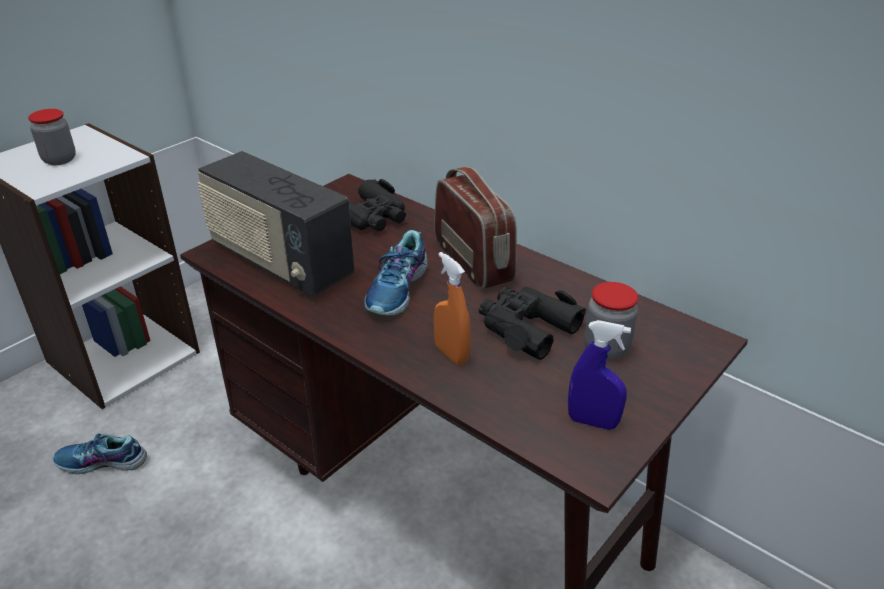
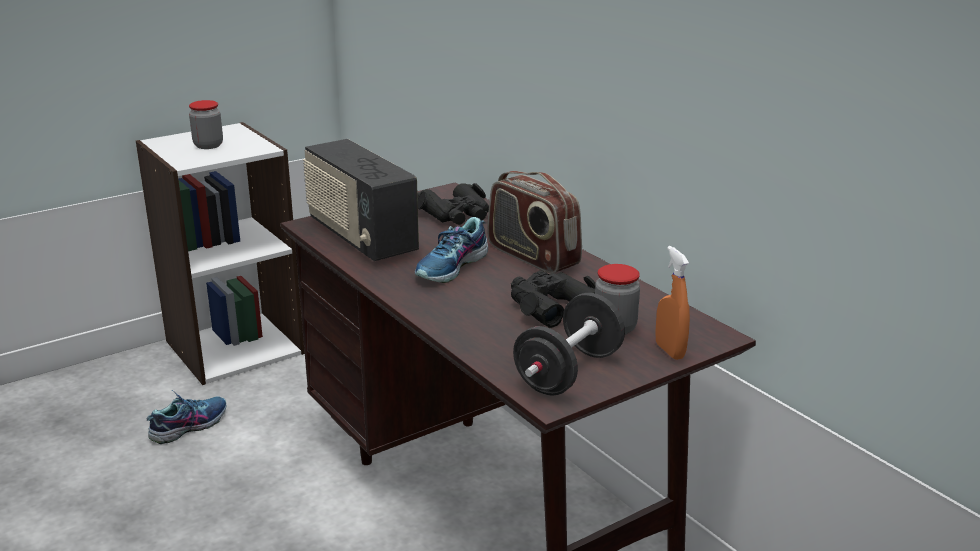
camera: 15 degrees right, 10 degrees down
shoe [53,434,147,474] -> shoe turned 120 degrees clockwise [147,390,226,444]
radio [434,167,517,289] -> radio turned 150 degrees clockwise [487,171,582,273]
orange spray bottle [434,252,471,365] -> orange spray bottle moved to [655,246,690,360]
blue spray bottle [568,320,631,430] -> black dumbbell [513,293,625,396]

